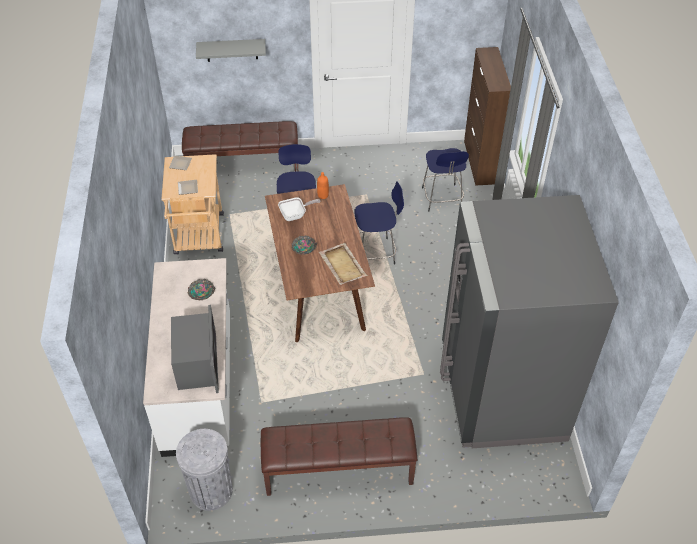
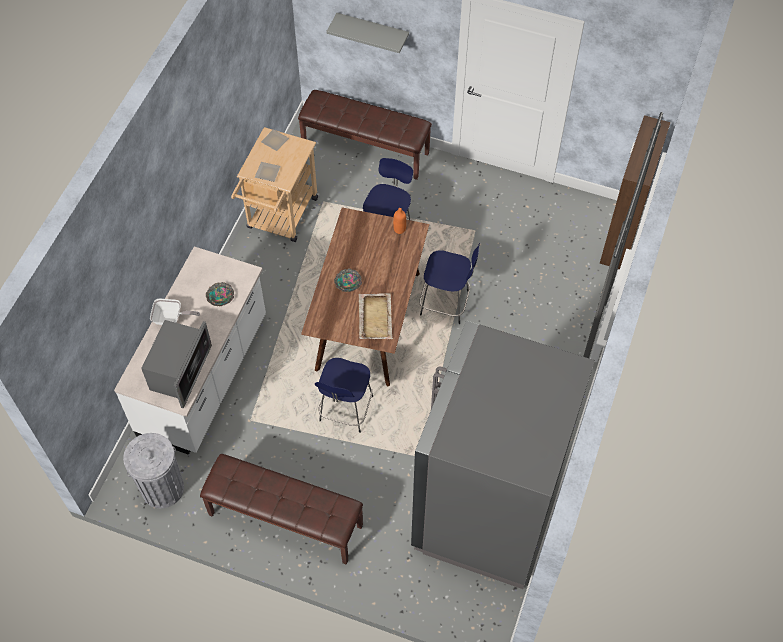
camera: 25 degrees right, 10 degrees up
frying pan [278,197,321,221] -> frying pan moved to [150,299,200,325]
blue stool [422,148,469,211] -> blue stool moved to [315,358,373,433]

